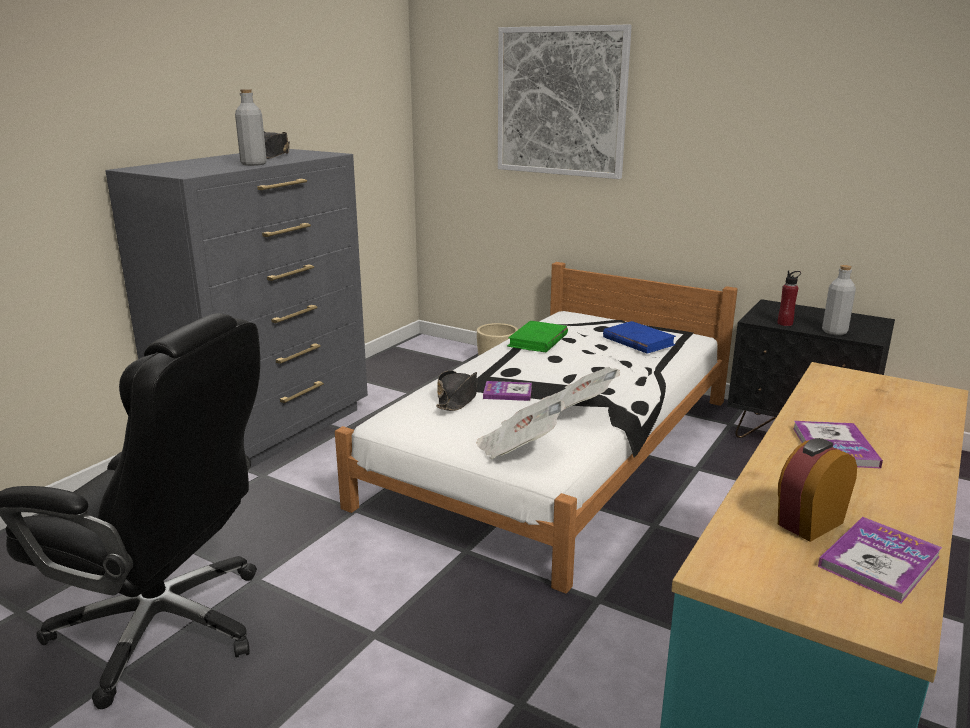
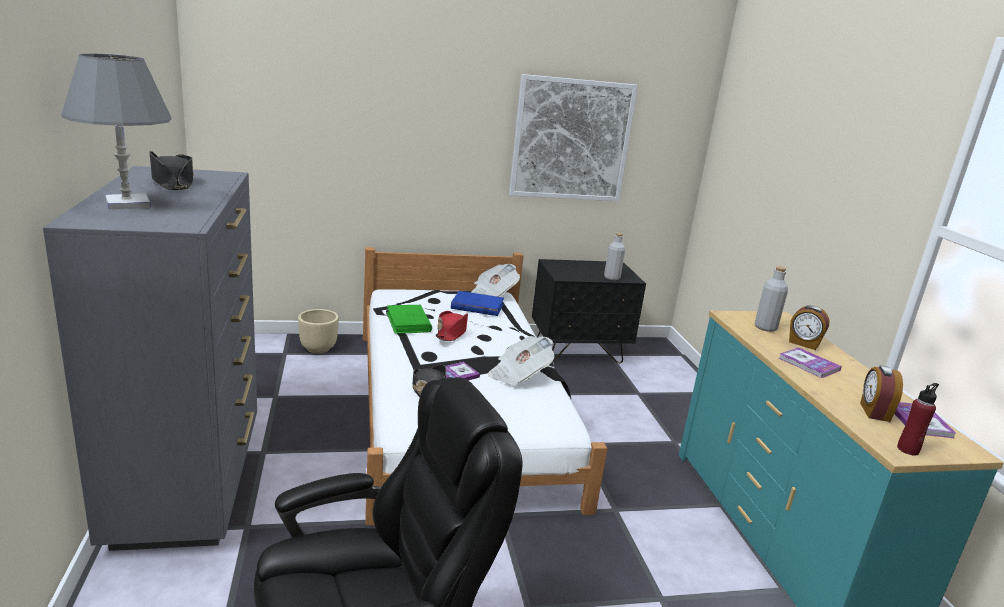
camera: 45 degrees left, 0 degrees up
grey bottle [235,89,267,166] -> grey bottle moved to [755,266,788,332]
newspaper [476,398,566,459] -> newspaper moved to [471,264,520,297]
picture [498,24,632,179] -> picture moved to [509,74,638,201]
red bottle [778,271,801,326] -> red bottle moved to [897,383,939,456]
none -> grey table lamp [61,54,171,209]
none -> red hat [437,311,468,341]
none -> alarm clock [789,305,830,350]

